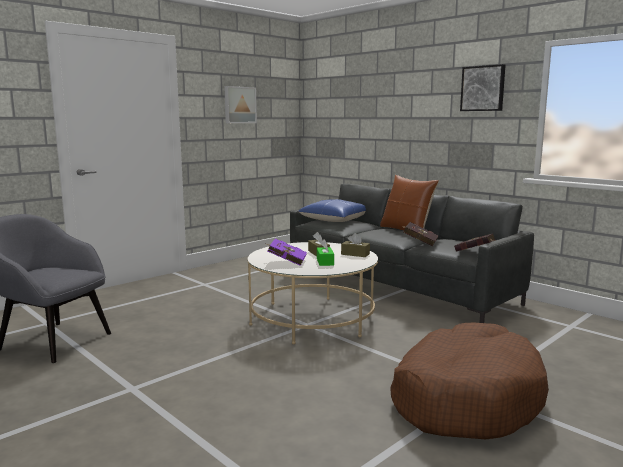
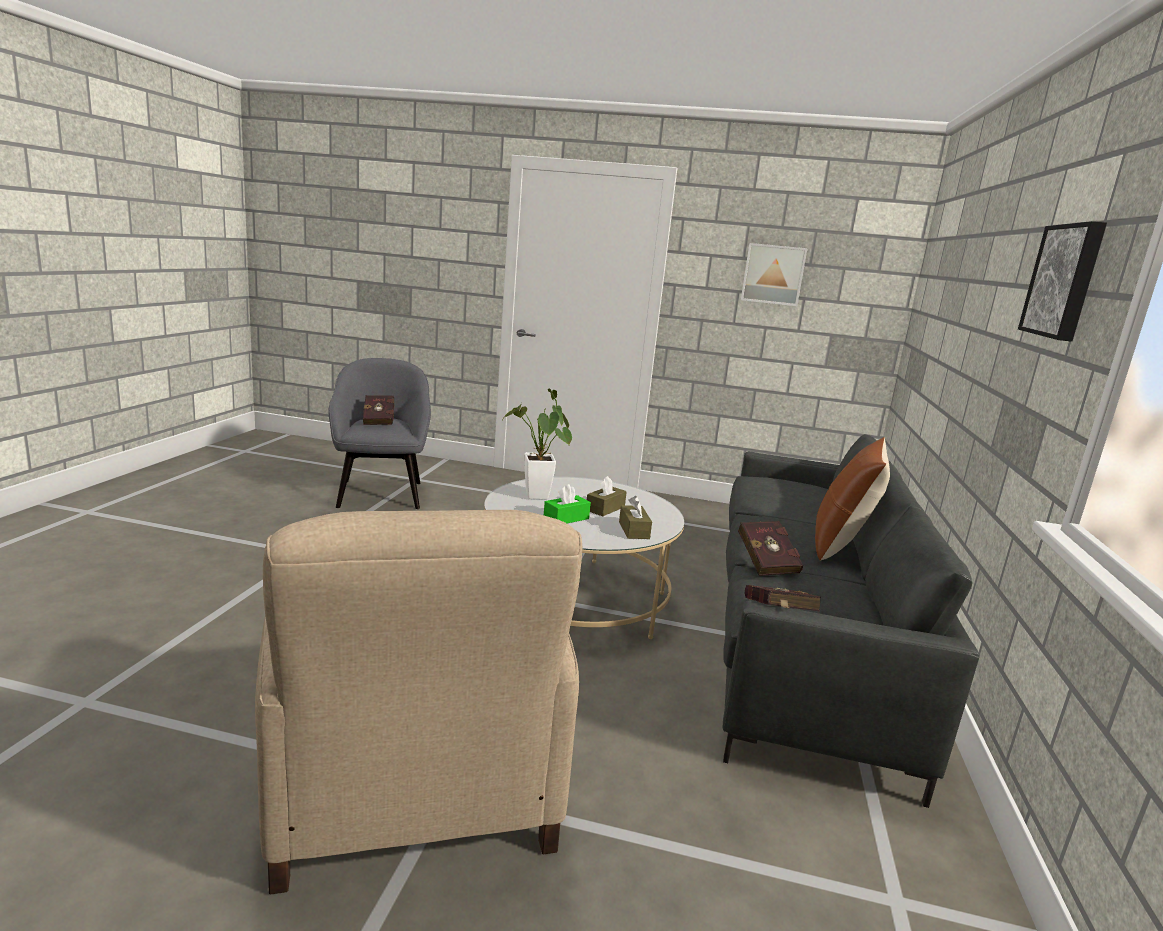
camera: 55 degrees right, 5 degrees up
purple book [266,239,307,266] -> potted plant [504,389,572,499]
blue pillow [298,199,366,222] -> none
brown dog bed [390,323,549,439] -> beige armchair [255,510,582,895]
none -> red book [363,395,394,425]

